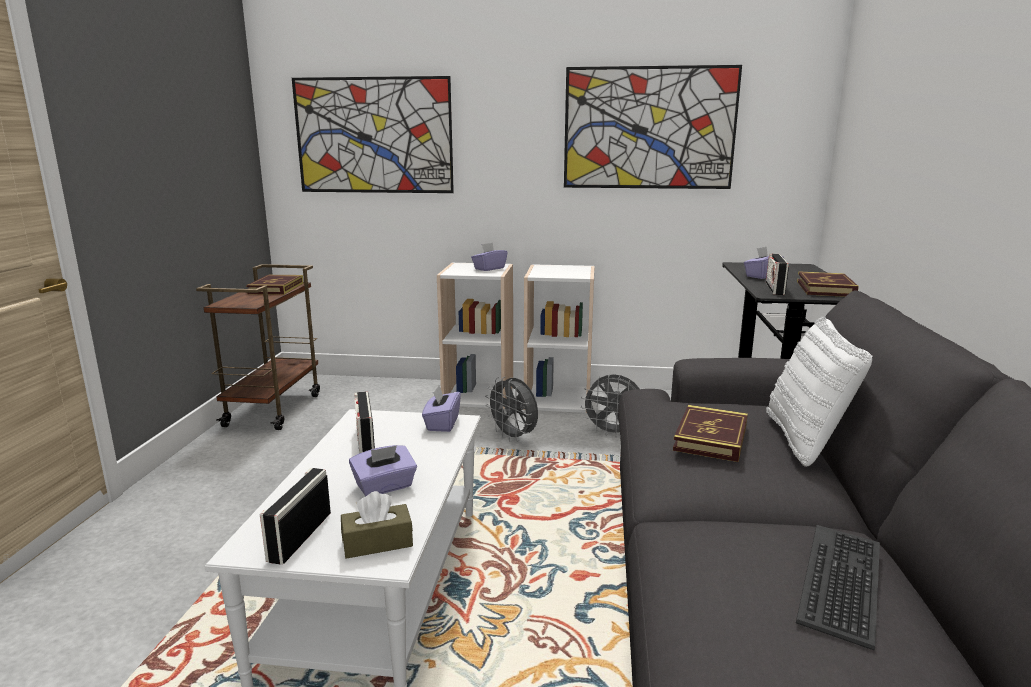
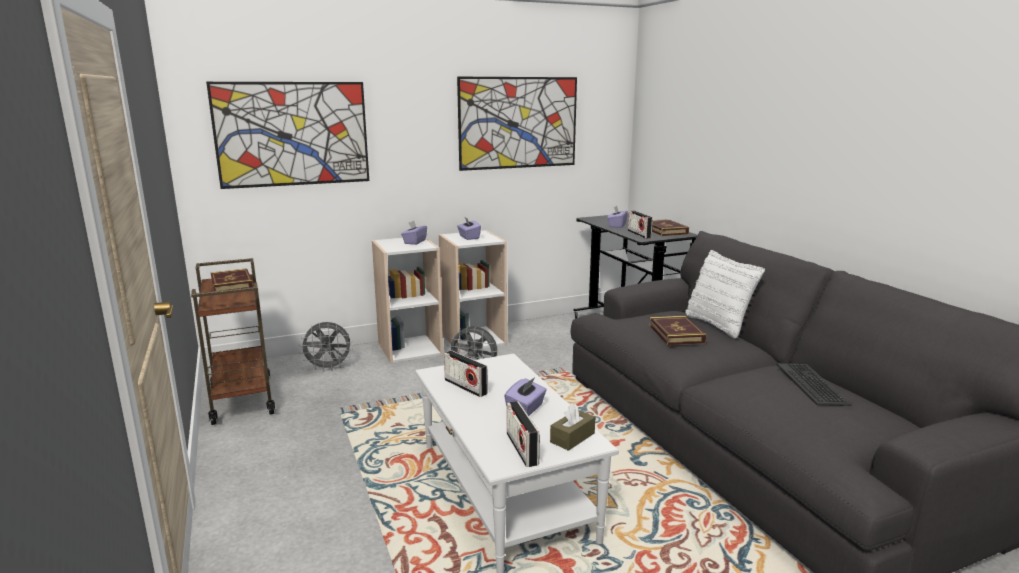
camera: 30 degrees left, 0 degrees up
purple tissue box [422,385,461,432] -> purple tissue box moved to [457,218,481,240]
grey fan [581,374,639,437] -> grey fan moved to [299,322,353,371]

